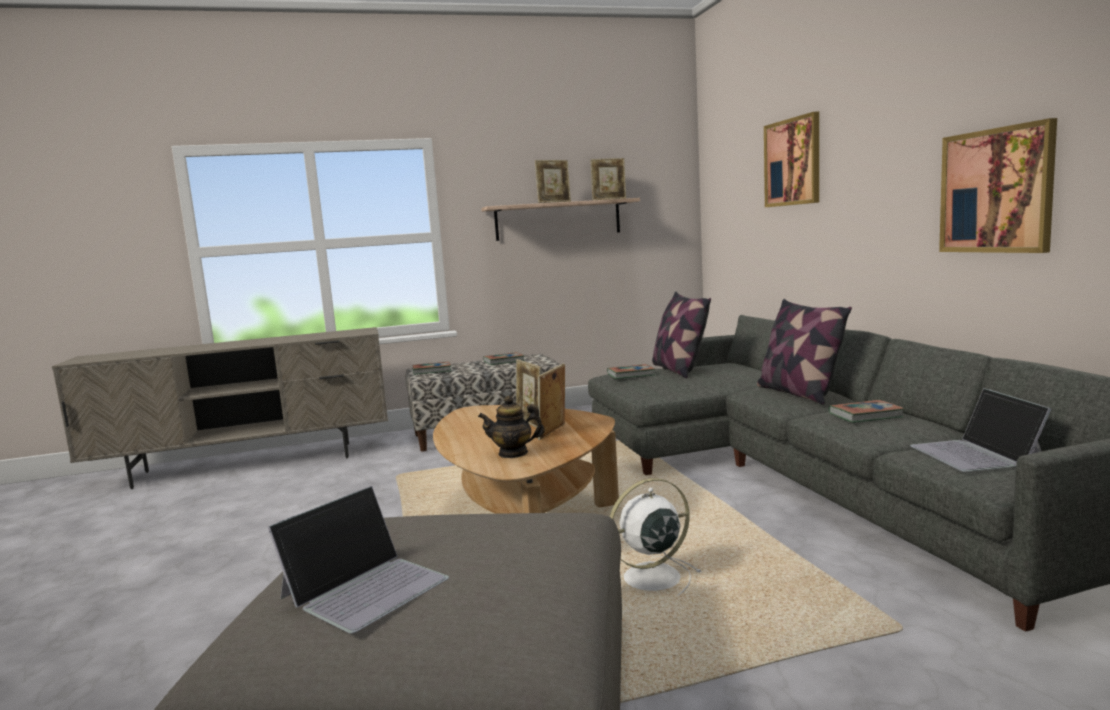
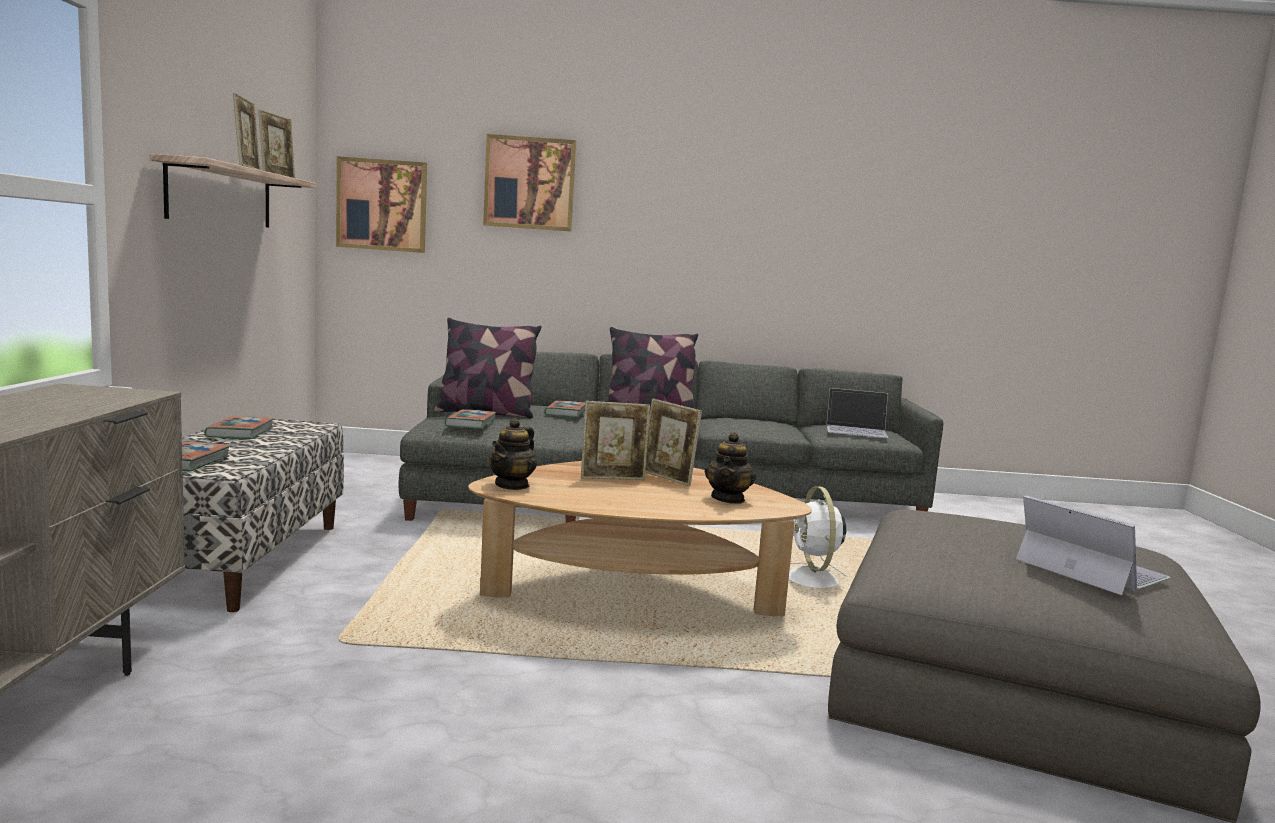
camera: 75 degrees left, 0 degrees up
book [829,400,905,423] -> book moved to [544,400,585,418]
picture [939,118,1057,253] -> picture moved to [336,156,427,253]
none -> teapot [489,418,537,490]

